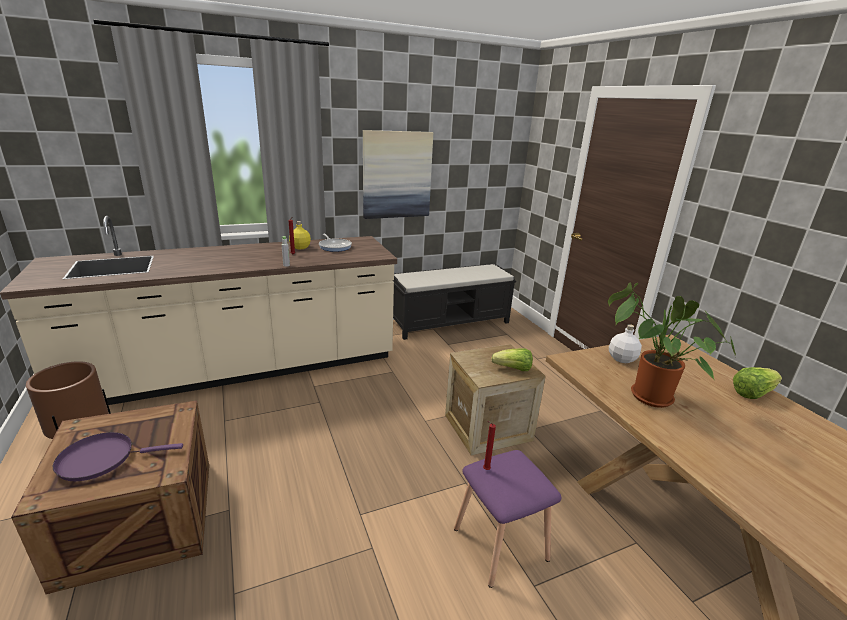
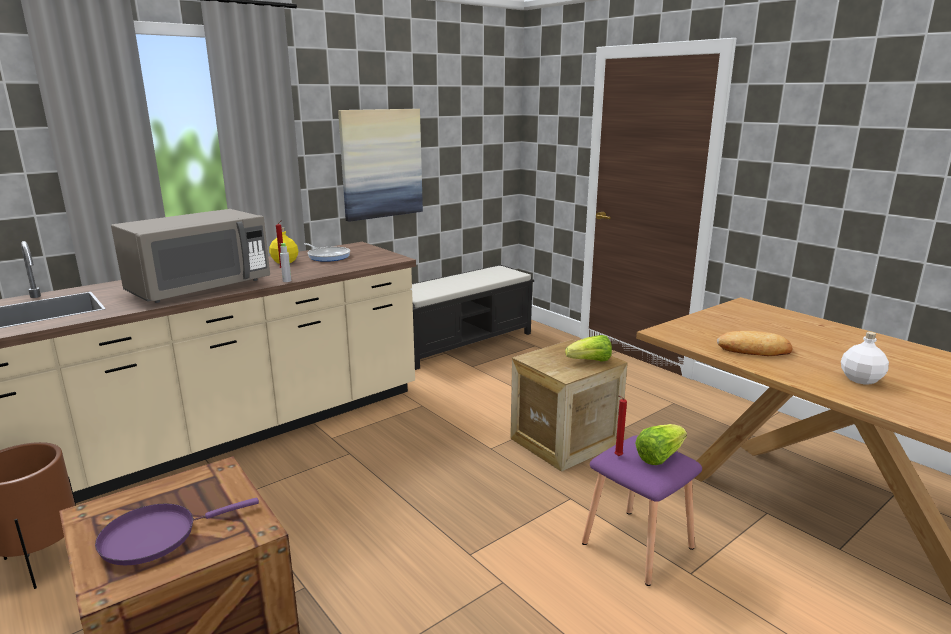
camera: 15 degrees left, 5 degrees down
potted plant [608,283,736,408] -> bread [717,331,793,356]
white bottle [609,324,642,363] -> white bottle moved to [841,332,889,385]
lettuce [733,367,782,399] -> lettuce moved to [635,424,687,465]
none -> grey microwave [111,209,270,303]

